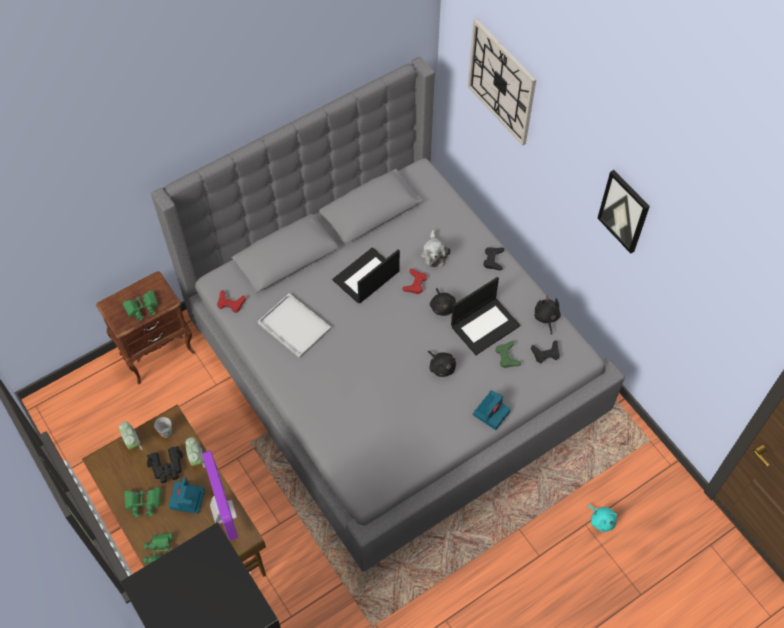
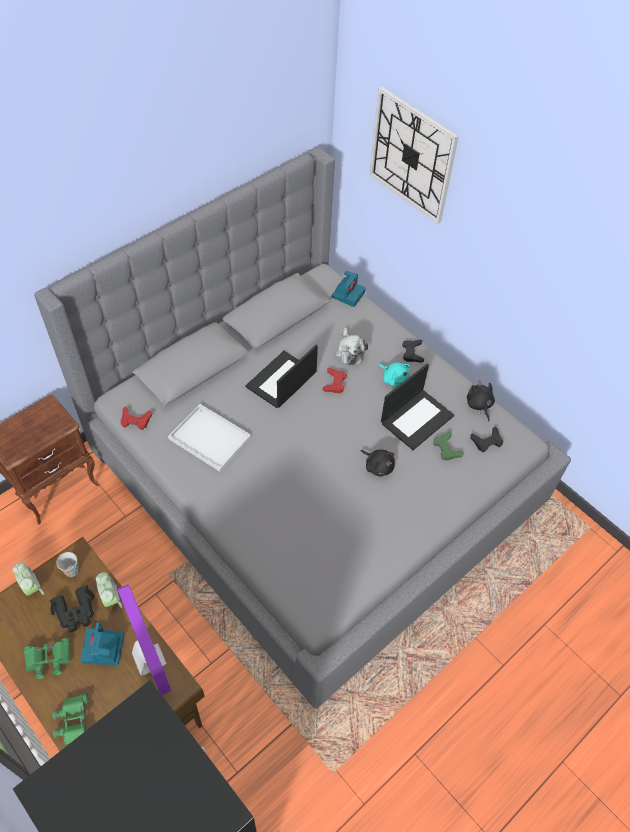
camera: 10 degrees left, 5 degrees down
green binoculars [122,291,159,321] -> none
black plush toy [430,288,456,316] -> none
camera [473,390,511,430] -> camera moved to [331,271,366,307]
turquoise plush toy [587,504,617,532] -> turquoise plush toy moved to [378,362,410,387]
picture [598,170,650,254] -> none

